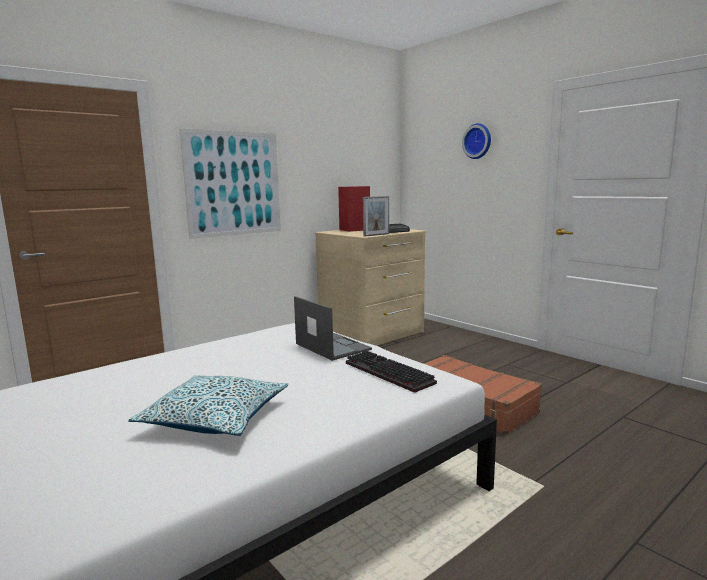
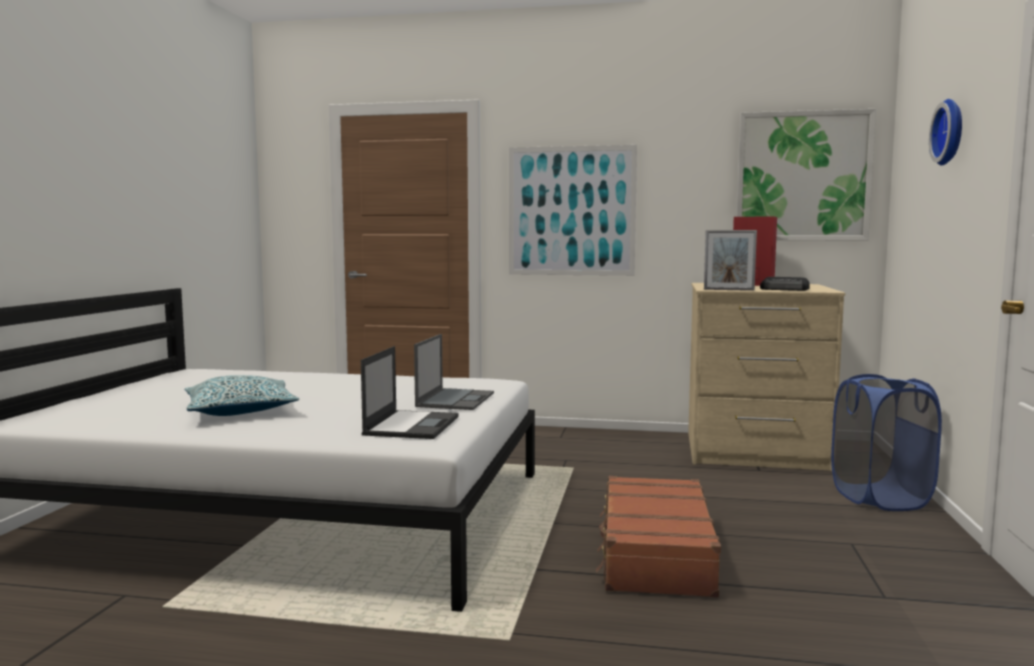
camera: 50 degrees right, 5 degrees down
keyboard [346,351,437,393] -> laptop [361,346,459,439]
none -> picture [736,109,876,240]
none -> blue laundry basket [831,374,942,511]

